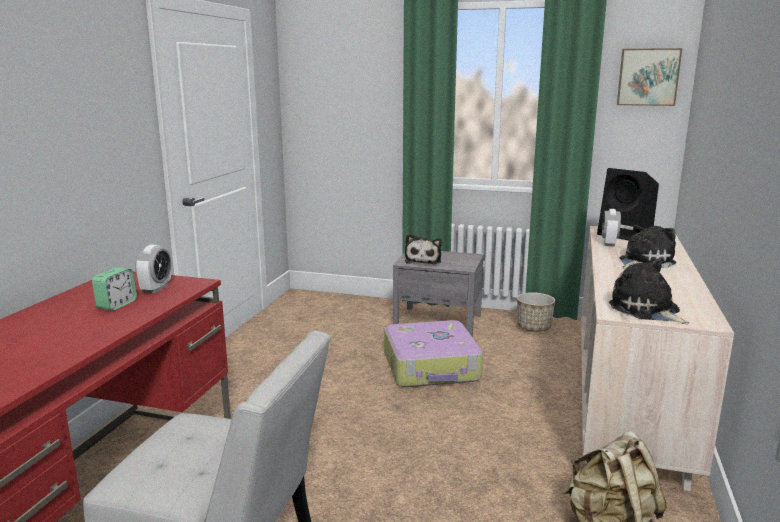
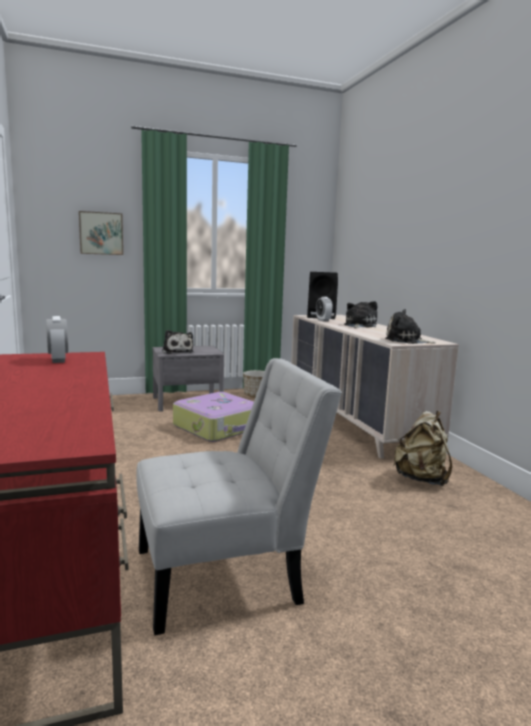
camera: 35 degrees left, 5 degrees down
alarm clock [92,268,137,311] -> none
picture [617,48,682,106] -> picture moved to [79,211,123,255]

